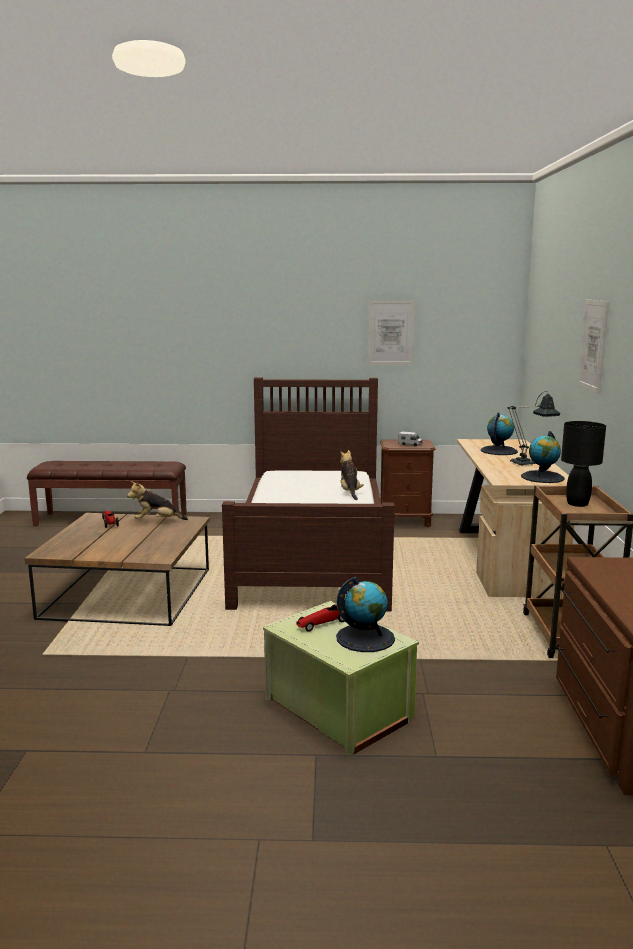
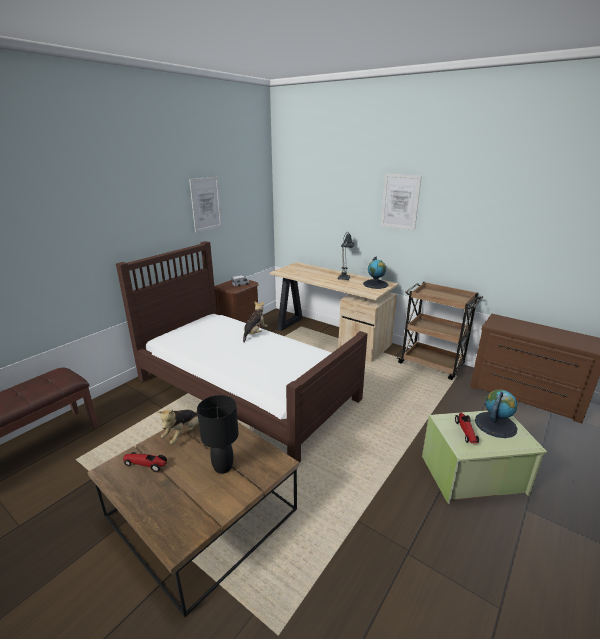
camera: 55 degrees left, 10 degrees up
plush toy [340,450,364,500] -> plush toy turned 90 degrees clockwise [243,301,268,342]
globe [481,412,518,455] -> none
black table lamp [561,421,606,507] -> black table lamp moved to [197,395,239,474]

